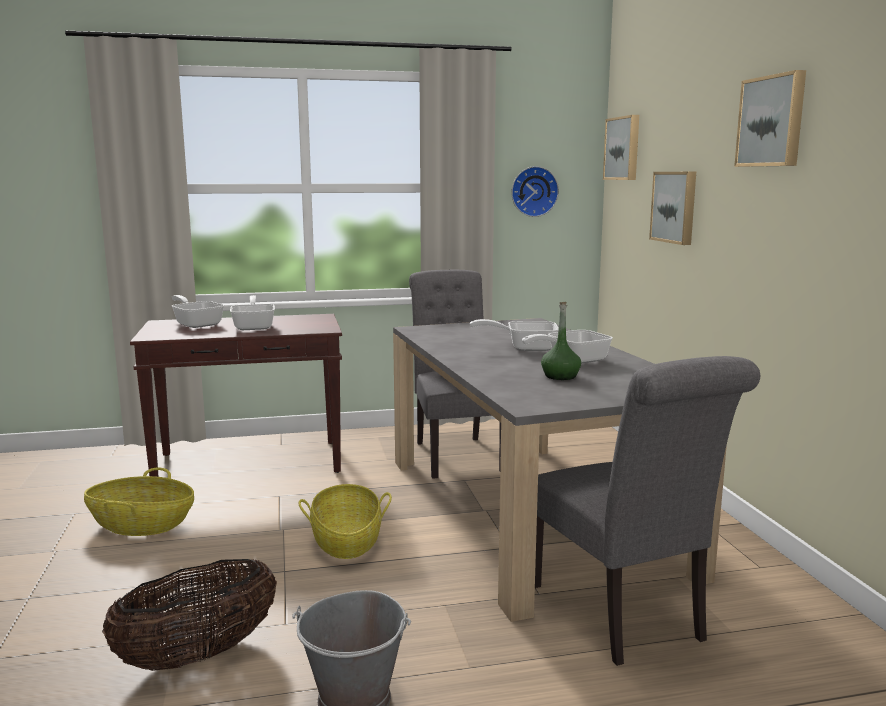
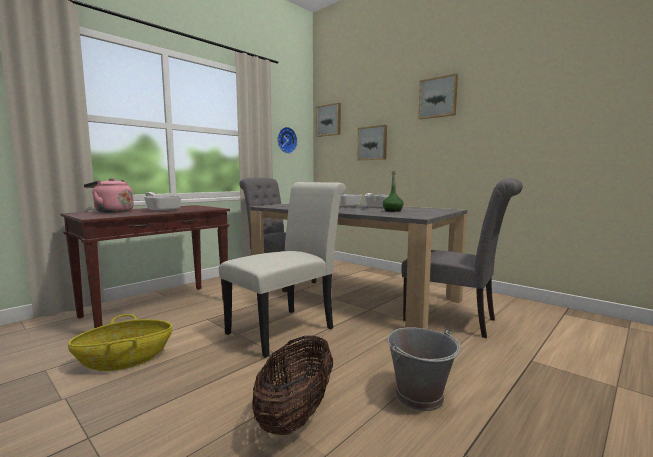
camera: 35 degrees left, 5 degrees down
frying pan [172,295,224,328] -> pink kettle [84,178,134,213]
basket [299,484,392,559] -> white chair [219,182,346,358]

